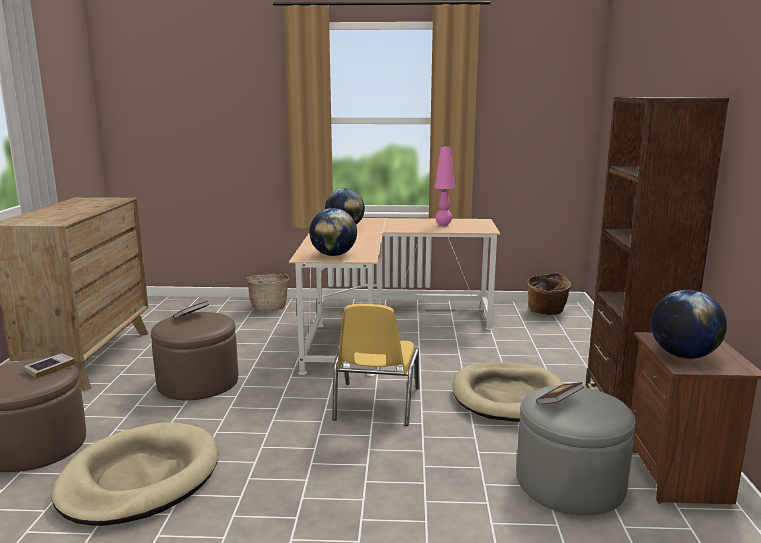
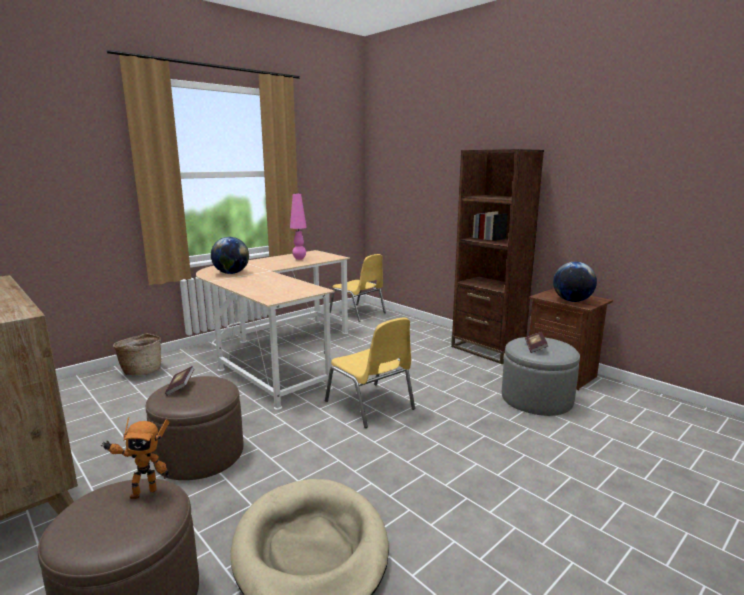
camera: 45 degrees left, 0 degrees up
book [23,353,75,378] -> toy robot [101,417,169,499]
globe [309,208,357,256] -> none
beige dog bed [453,362,563,422] -> none
basket [527,273,571,315] -> yellow chair [330,254,386,322]

